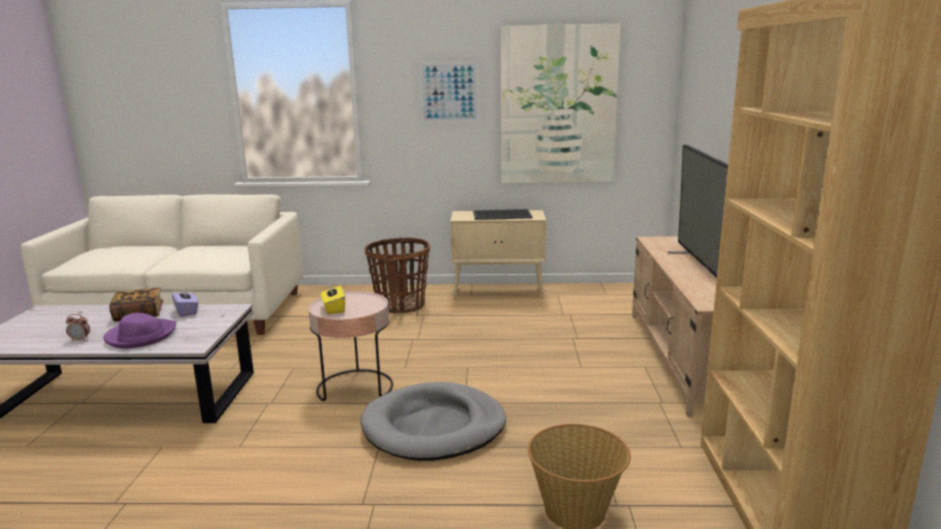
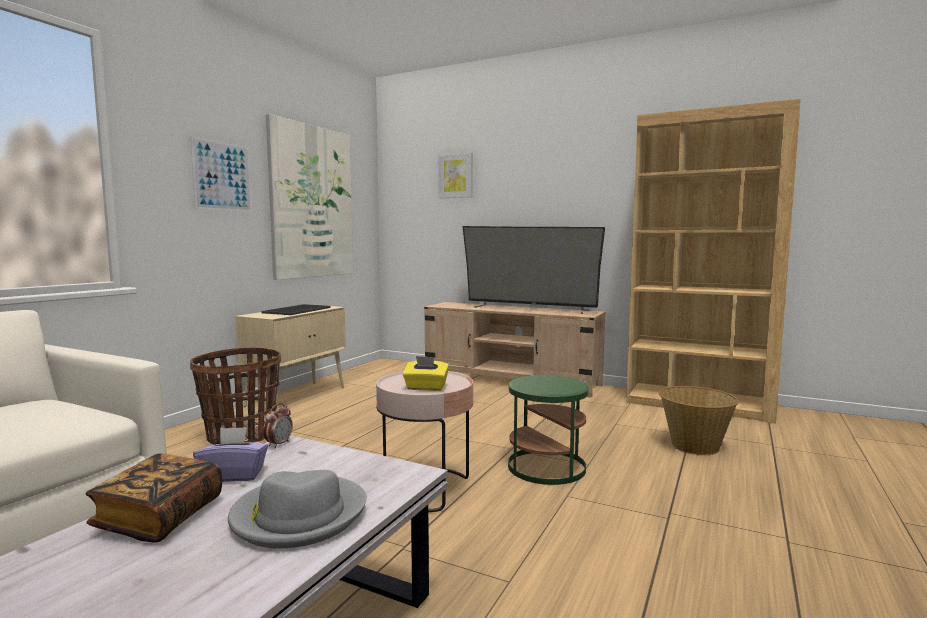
camera: 65 degrees left, 10 degrees down
alarm clock [66,314,90,341] -> alarm clock moved to [263,403,293,448]
purple hat [104,313,176,348] -> grey hat [228,470,367,548]
grey dog bed [360,382,506,461] -> green side table [508,375,589,485]
none -> picture [438,153,473,199]

